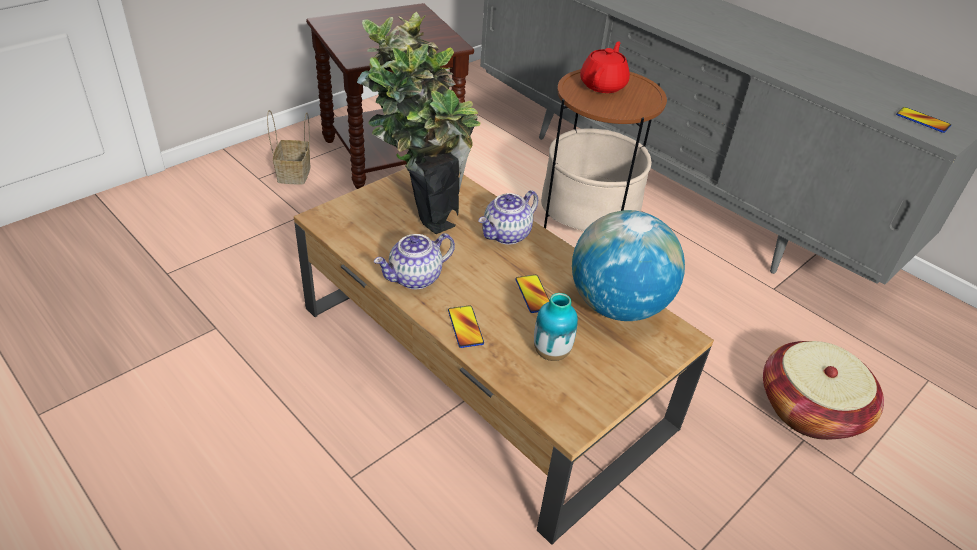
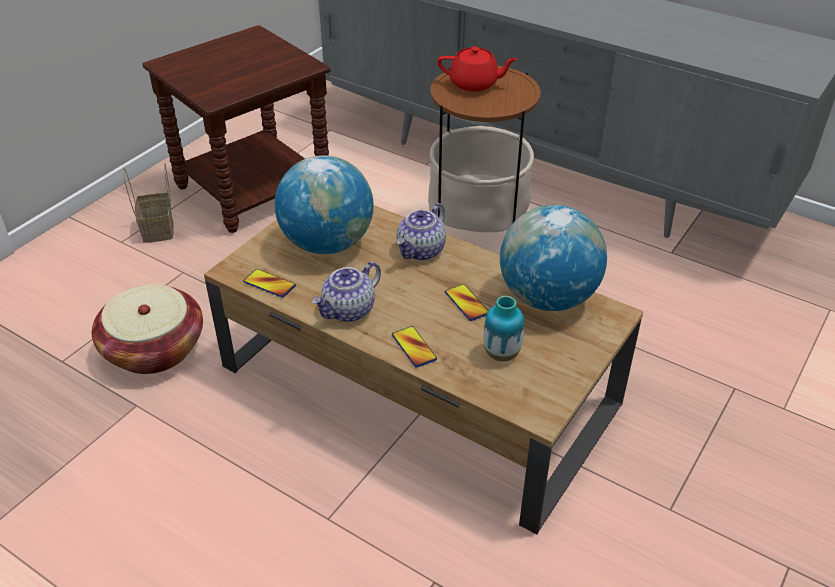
camera: 10 degrees left, 0 degrees up
potted plant [357,11,481,234] -> globe [275,155,374,254]
red teapot [580,42,630,93] -> red teapot turned 90 degrees clockwise [437,46,518,91]
basket [763,341,884,440] -> basket moved to [92,284,203,374]
phone [896,107,951,133] -> phone moved to [243,269,296,298]

